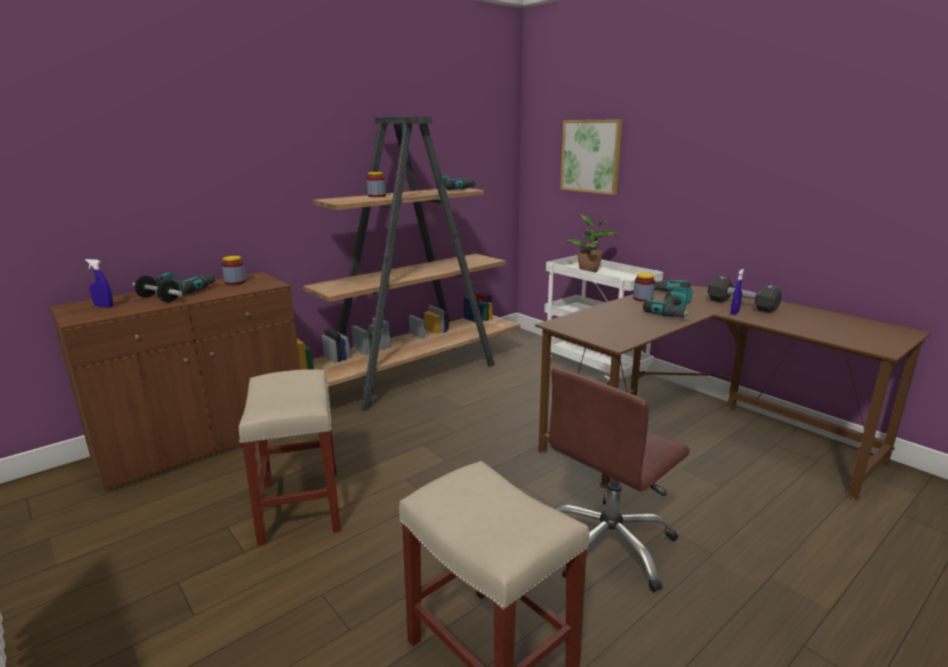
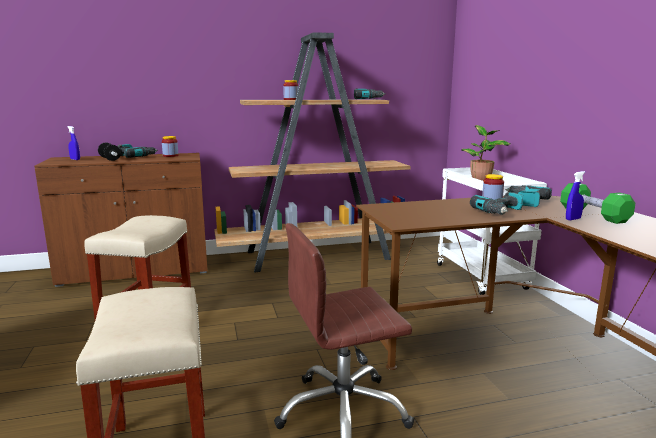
camera: 25 degrees right, 5 degrees down
picture [560,119,622,195] -> none
black dumbbell [708,276,782,313] -> green dumbbell [560,183,635,224]

